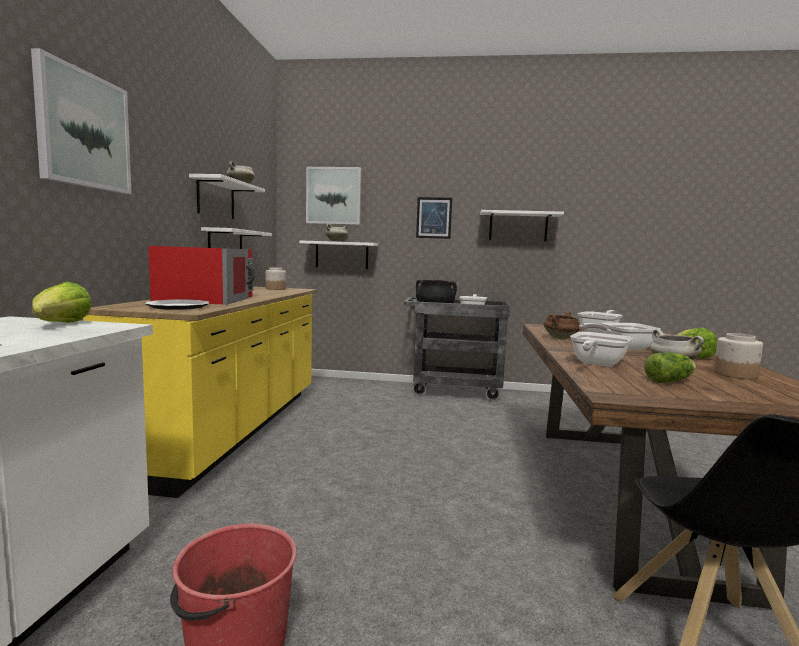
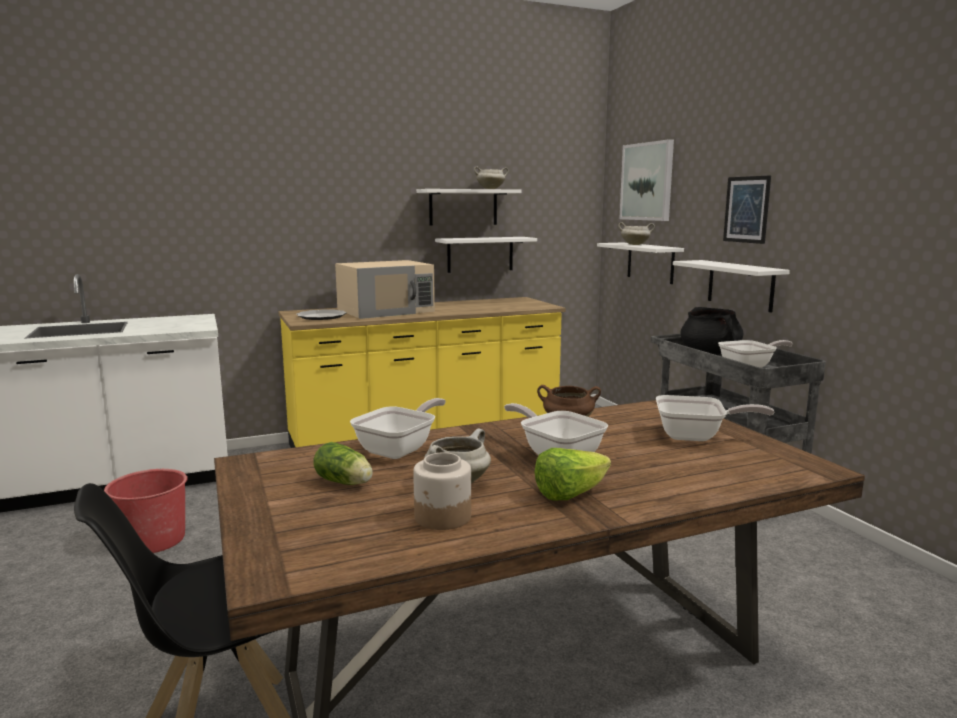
camera: 60 degrees right, 5 degrees up
picture [31,48,132,194] -> none
lettuce [32,282,92,323] -> none
red microwave [148,246,255,305] -> beige microwave [335,260,435,319]
jar [265,267,286,290] -> none
white shelf [480,210,564,241] -> white shelf moved to [673,260,790,313]
frying pan [570,332,633,367] -> frying pan turned 120 degrees clockwise [350,398,446,459]

